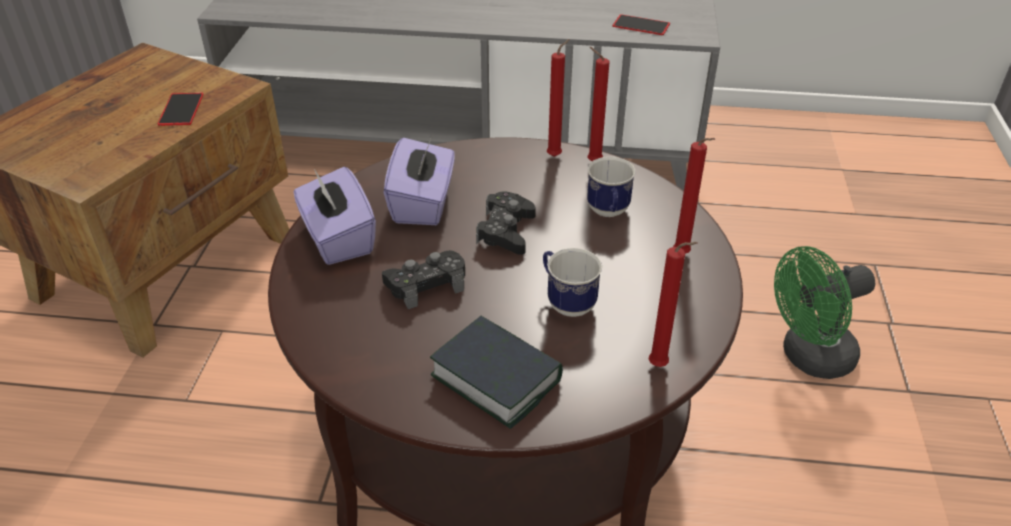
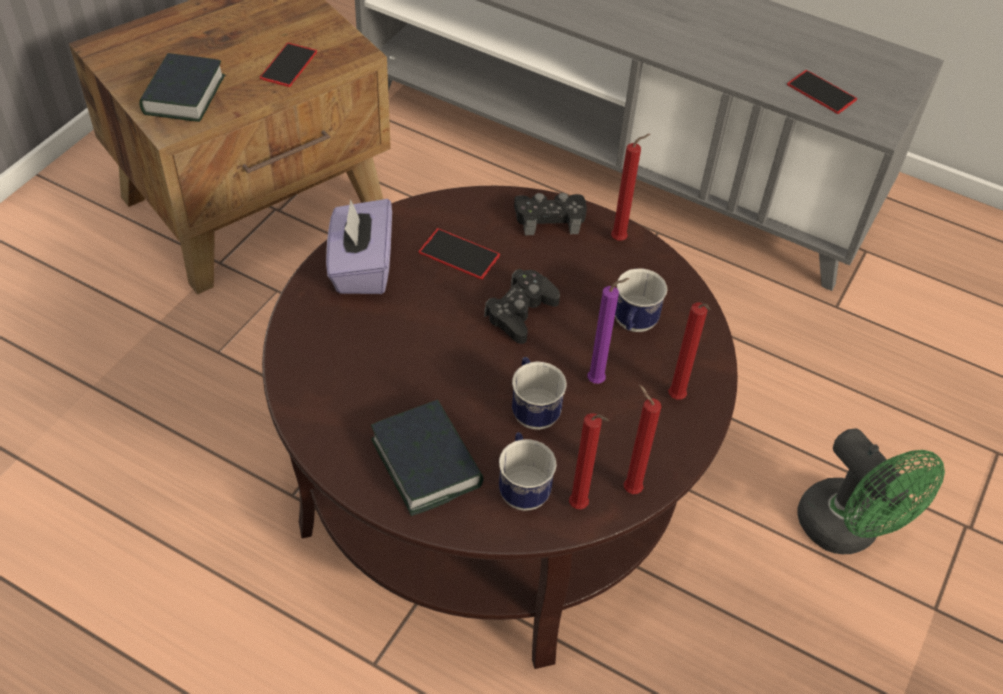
camera: 20 degrees right, 10 degrees up
black game controller [382,250,465,309] -> black game controller moved to [514,193,587,235]
purple tissue box [384,135,455,225] -> phone [419,228,500,279]
red candle [588,47,609,161] -> red candle moved to [624,385,661,494]
green fan [774,246,875,379] -> green fan turned 120 degrees counterclockwise [797,428,945,554]
none -> book [139,53,225,122]
none -> mug [499,432,557,511]
none -> purple candle [587,278,629,384]

